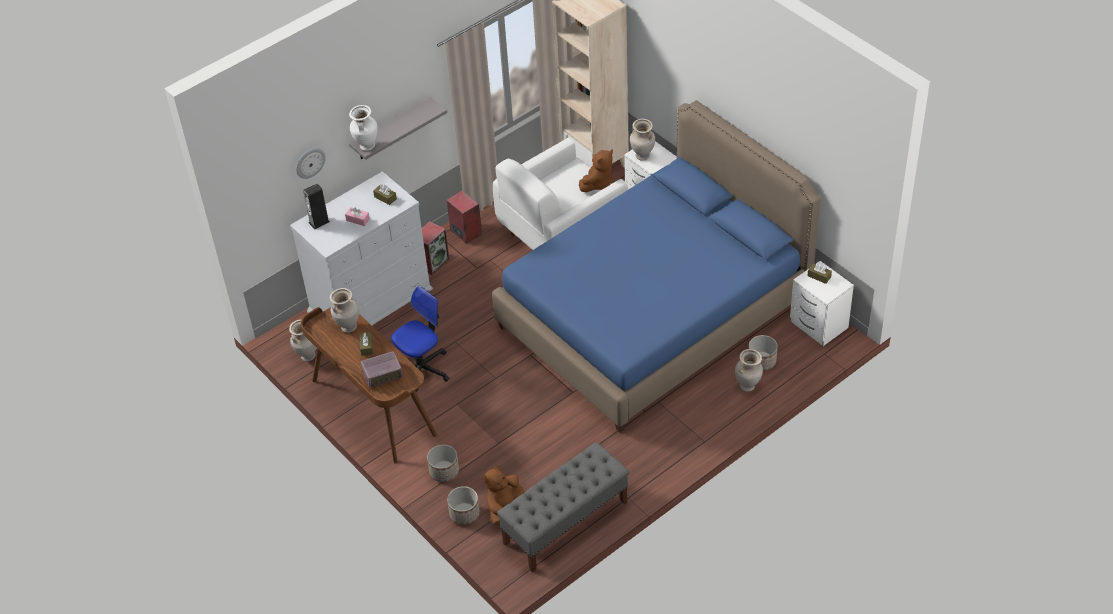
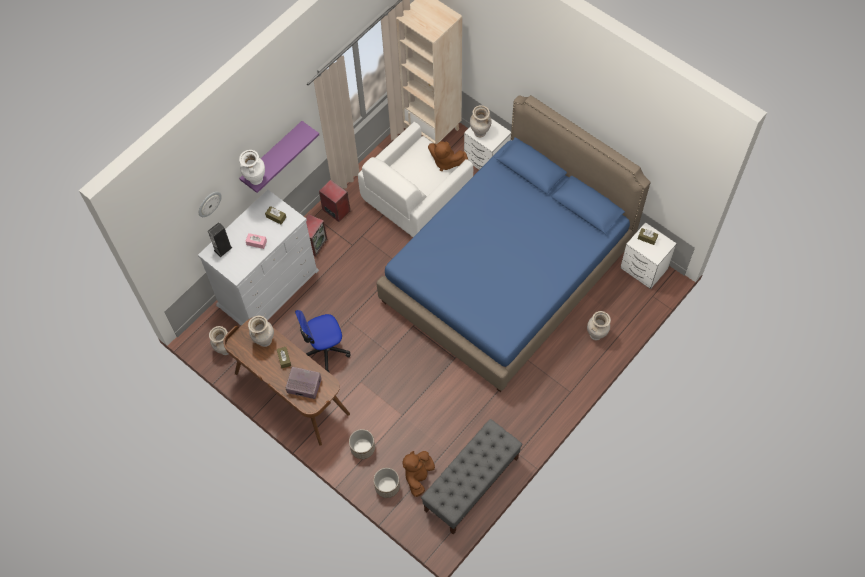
camera: 10 degrees left, 15 degrees up
grey shelf [349,97,447,160] -> purple shelf [239,121,319,193]
radio [361,351,403,388] -> radio turned 135 degrees counterclockwise [286,367,322,399]
office chair [391,286,450,392] -> office chair turned 150 degrees counterclockwise [295,310,351,372]
brown plush toy [579,150,613,192] -> brown plush toy turned 90 degrees clockwise [428,141,468,171]
planter [748,335,778,371] -> none

